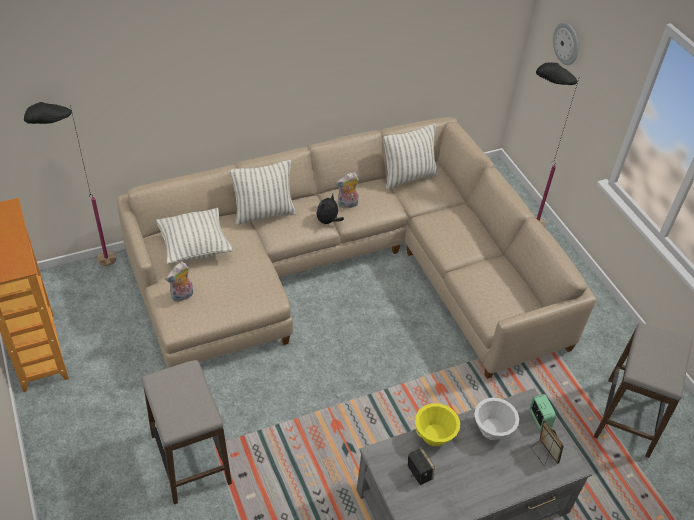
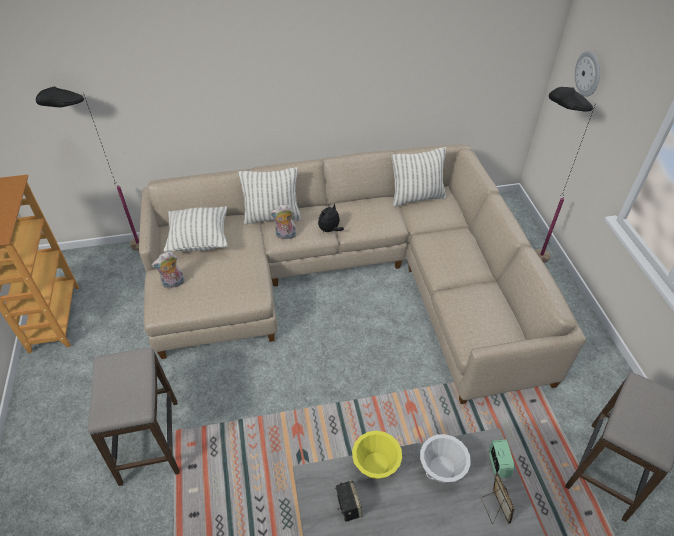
camera: 15 degrees right, 0 degrees up
plush toy [336,172,359,209] -> plush toy moved to [270,204,297,239]

